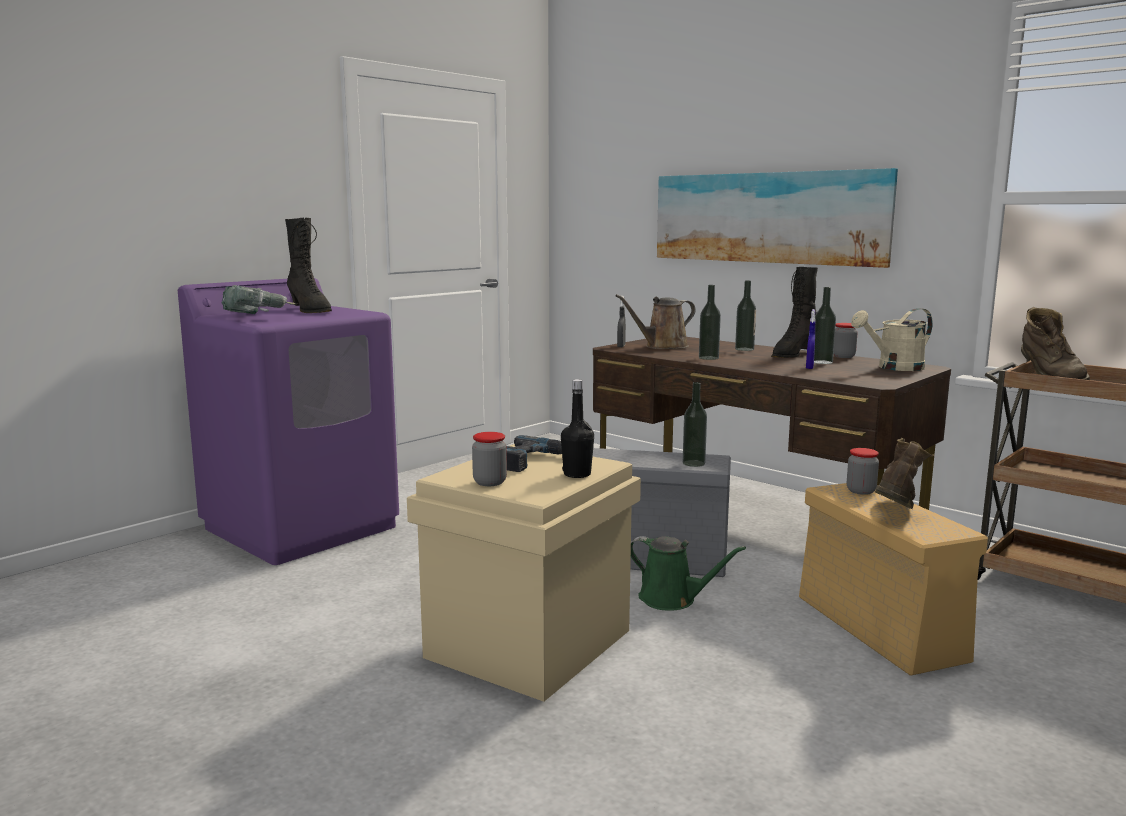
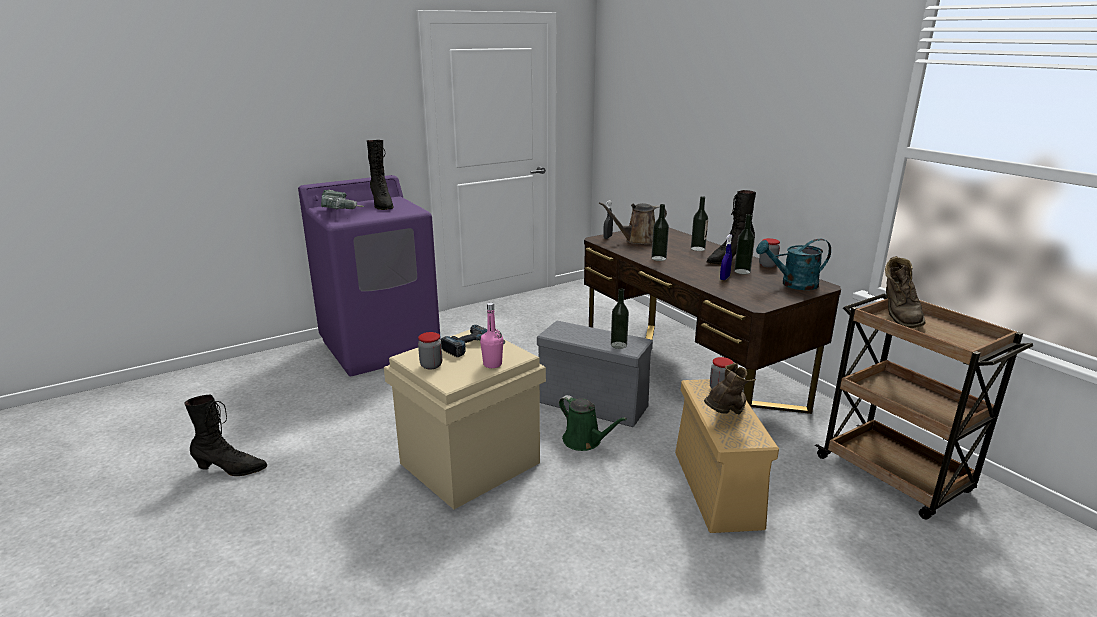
camera: 15 degrees right, 10 degrees up
black bottle [561,379,594,478] -> pink bottle [480,302,503,368]
picture [657,168,898,268] -> none
beige watering can [851,308,933,371] -> turquoise watering can [756,239,831,290]
none -> black boot [185,395,267,476]

